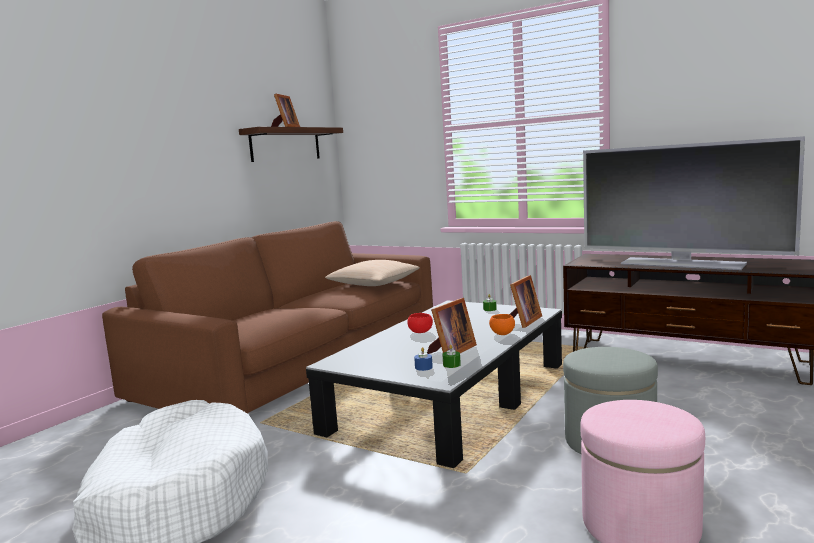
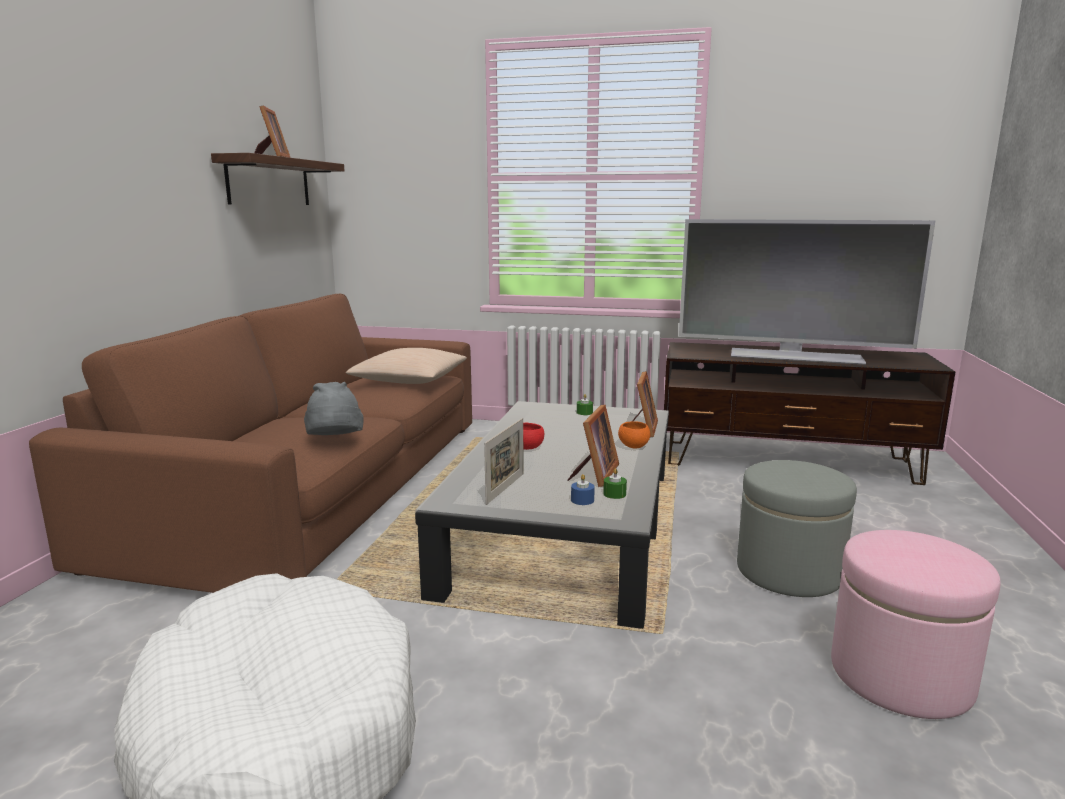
camera: 20 degrees left, 5 degrees up
none -> grey hat [304,382,363,435]
none -> picture frame [484,418,523,505]

